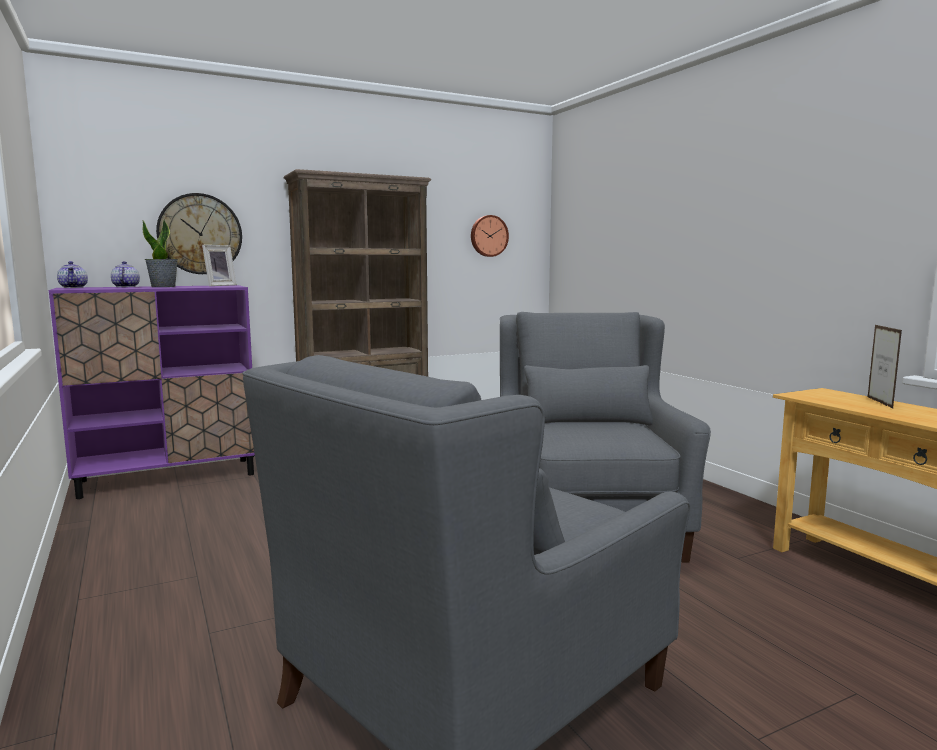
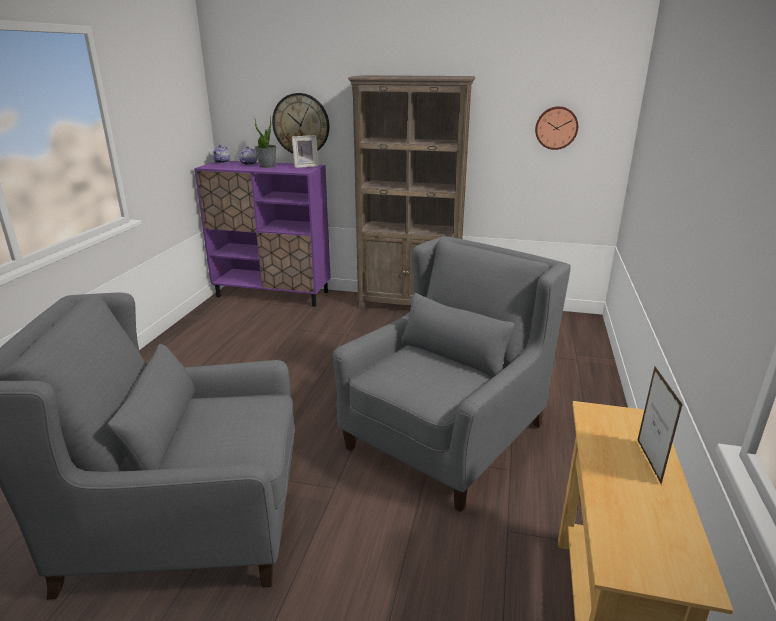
camera: 40 degrees right, 15 degrees up
picture frame [868,325,902,409] -> picture frame turned 45 degrees counterclockwise [637,366,683,484]

